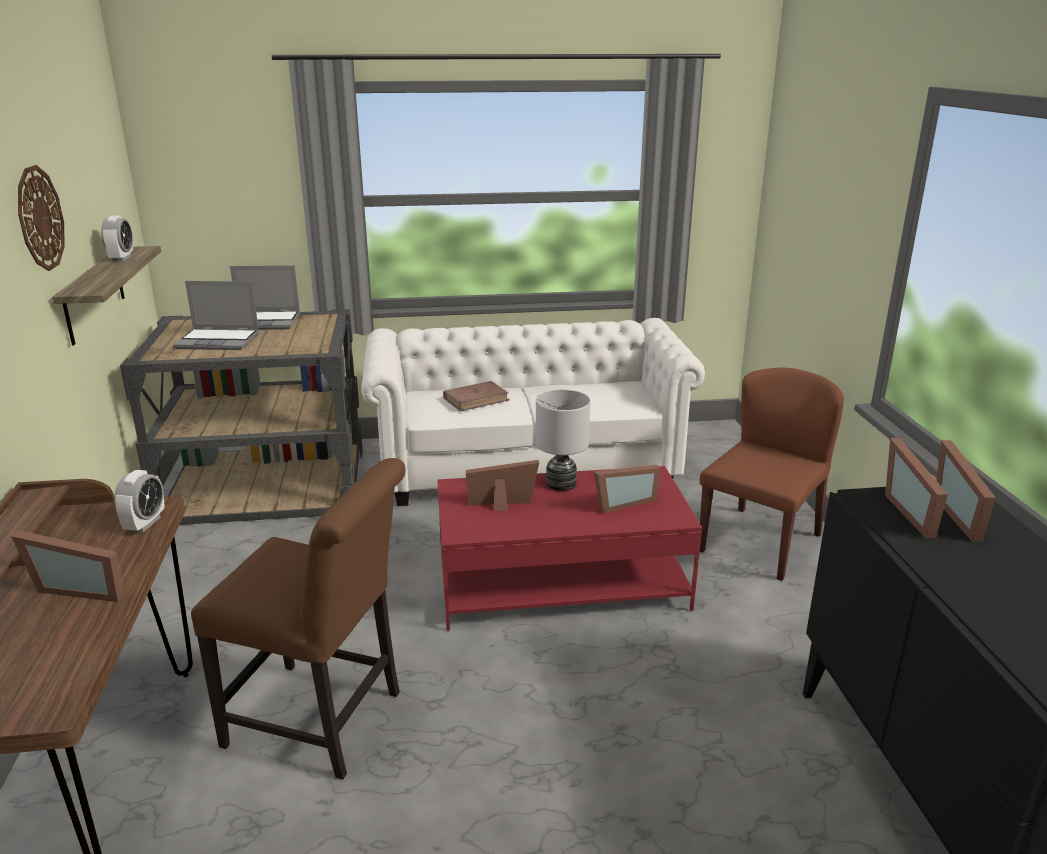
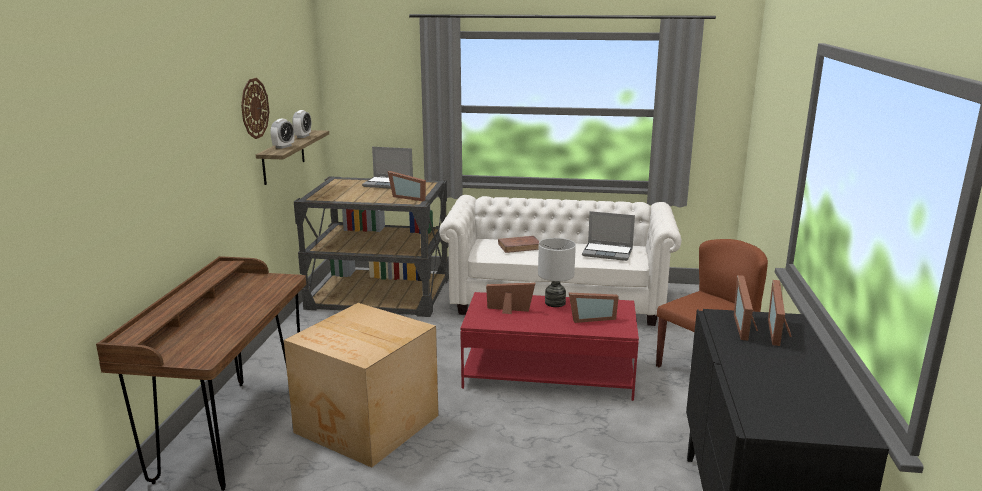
camera: 15 degrees right, 5 degrees down
picture frame [11,530,124,602] -> picture frame moved to [388,171,426,201]
alarm clock [114,470,165,533] -> alarm clock moved to [270,119,294,149]
laptop [173,281,259,350] -> laptop moved to [582,211,635,261]
brown chair [191,458,406,780] -> cardboard box [284,303,439,468]

